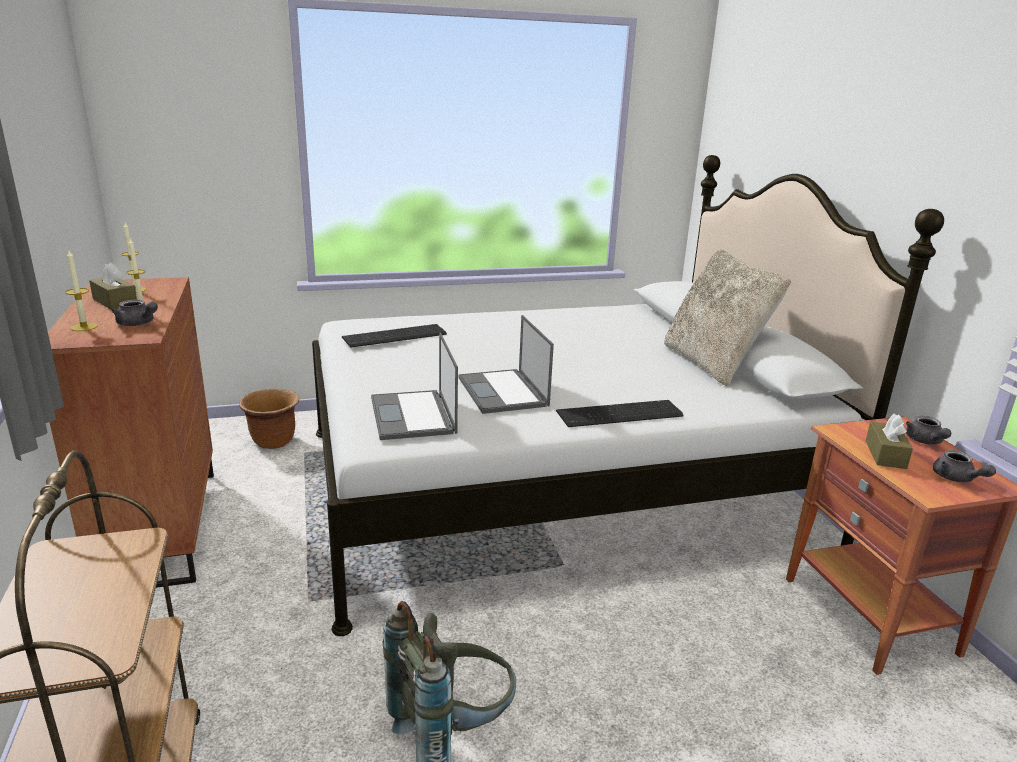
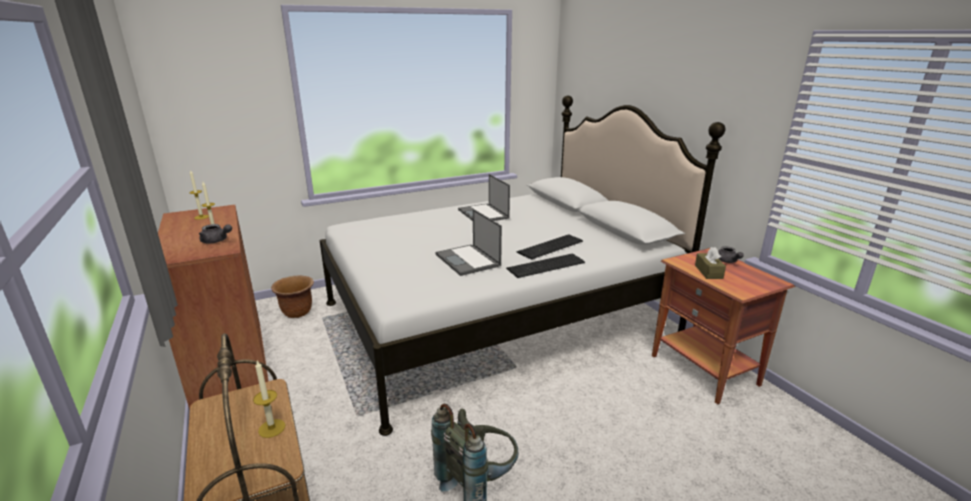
camera: 10 degrees left, 0 degrees up
candle [65,249,98,331] -> candle moved to [253,361,285,438]
brown tissue box [89,263,137,310] -> none
keyboard [342,324,447,348] -> keyboard moved to [517,235,583,260]
laptop [371,332,458,440] -> laptop moved to [458,174,510,221]
beige pillow [664,249,791,386] -> none
grey teapot [933,450,996,482] -> none

